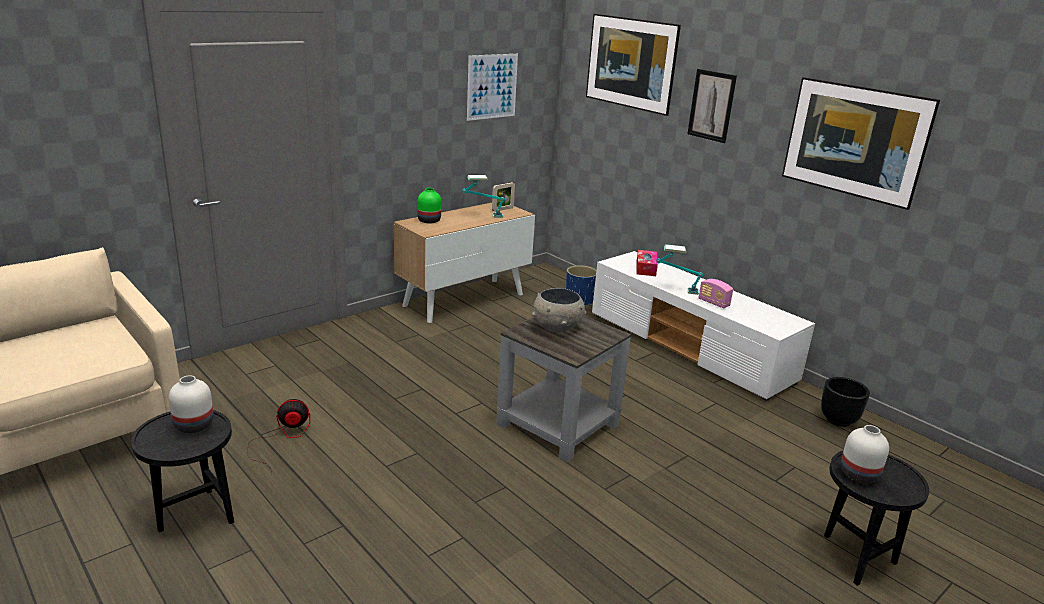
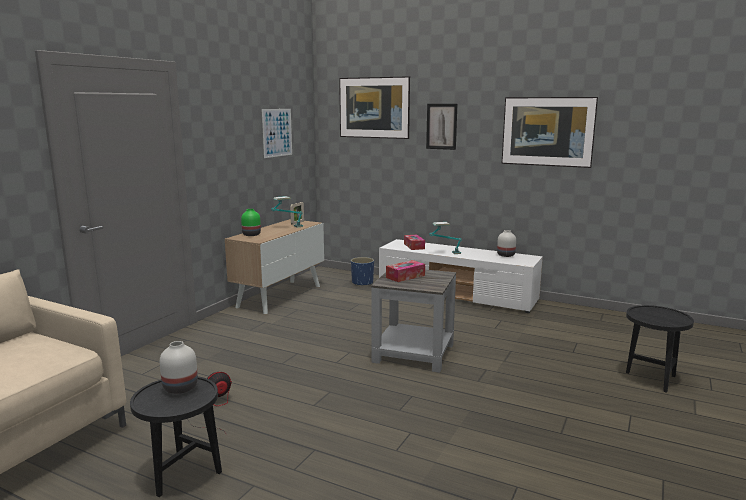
camera: 20 degrees left, 10 degrees down
grey bowl [532,288,586,333] -> tissue box [386,260,425,282]
radio [698,279,733,308] -> none
black planter [821,377,870,427] -> none
white vase [841,425,889,483] -> white vase moved to [497,230,516,257]

